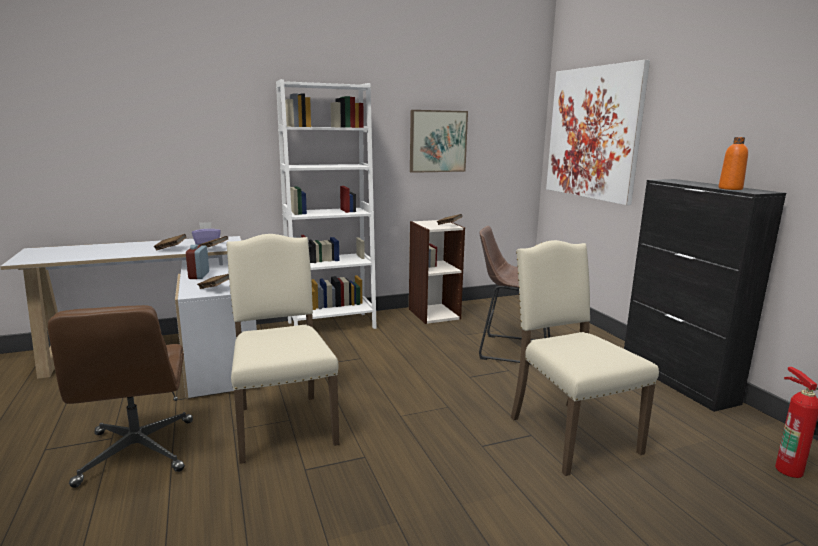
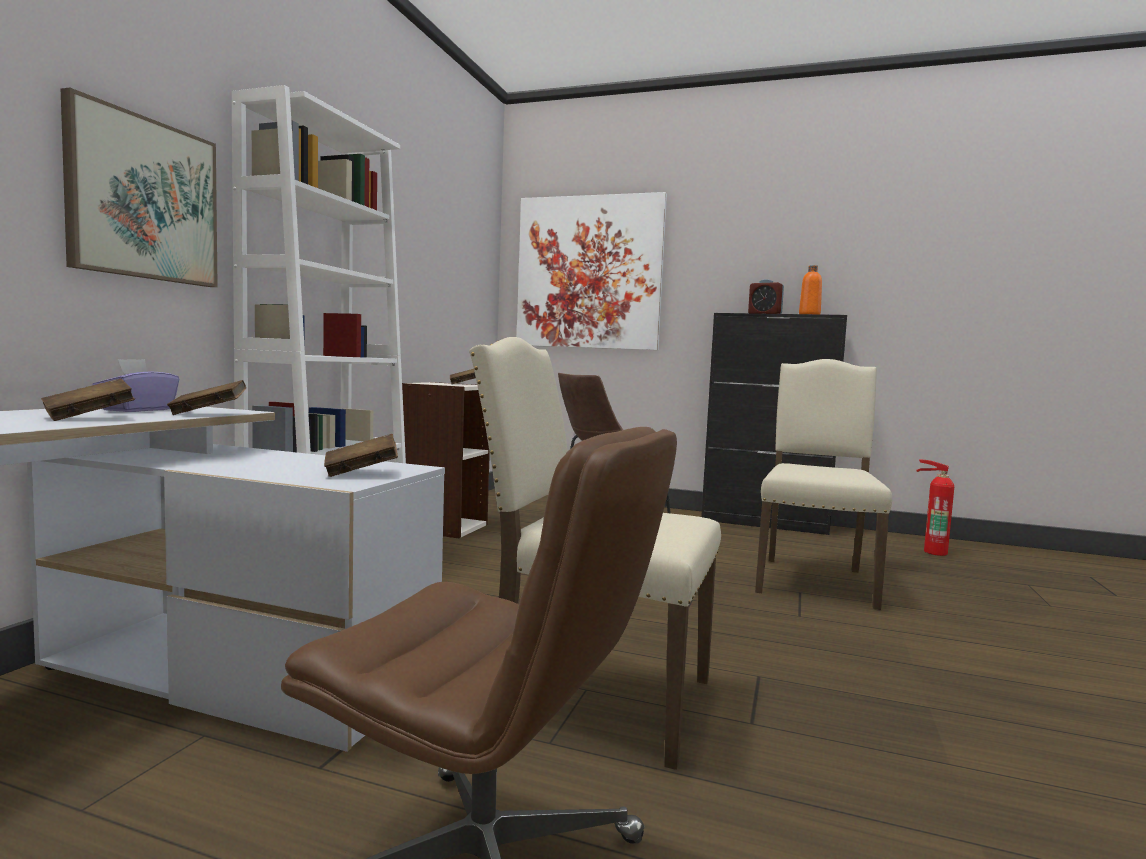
camera: 50 degrees left, 10 degrees down
alarm clock [186,245,209,279] -> alarm clock moved to [748,279,784,314]
picture [410,110,468,173] -> picture moved to [61,87,218,287]
beige chair [511,240,659,476] -> beige chair turned 90 degrees clockwise [755,359,892,610]

